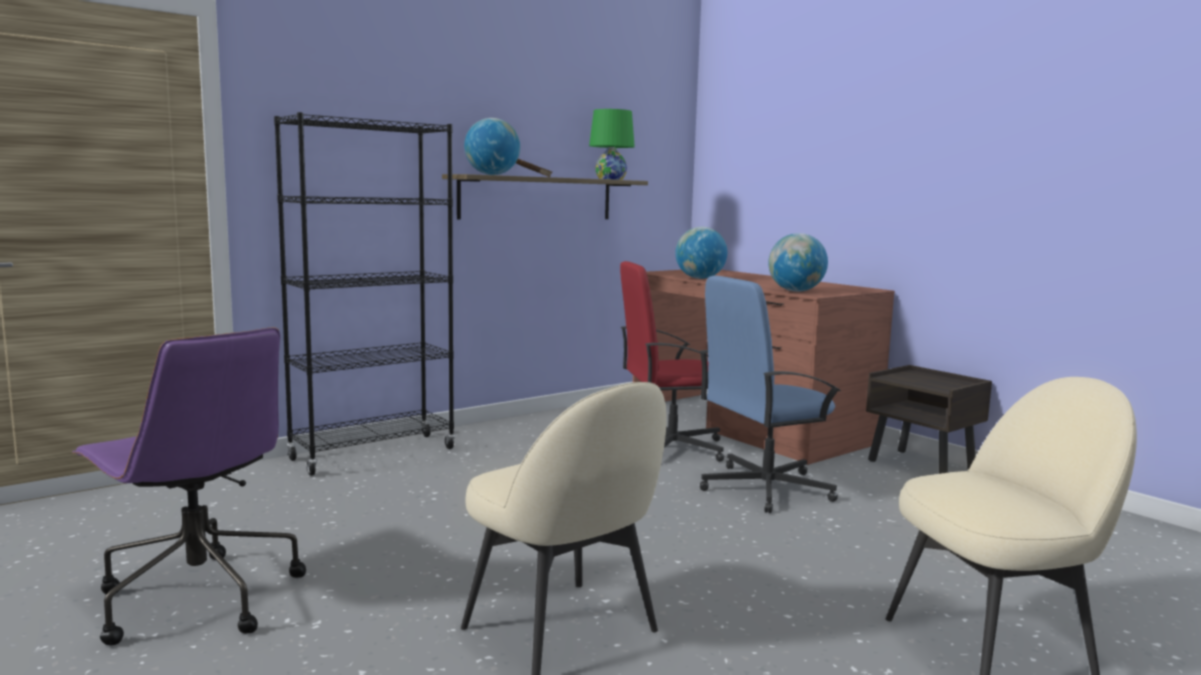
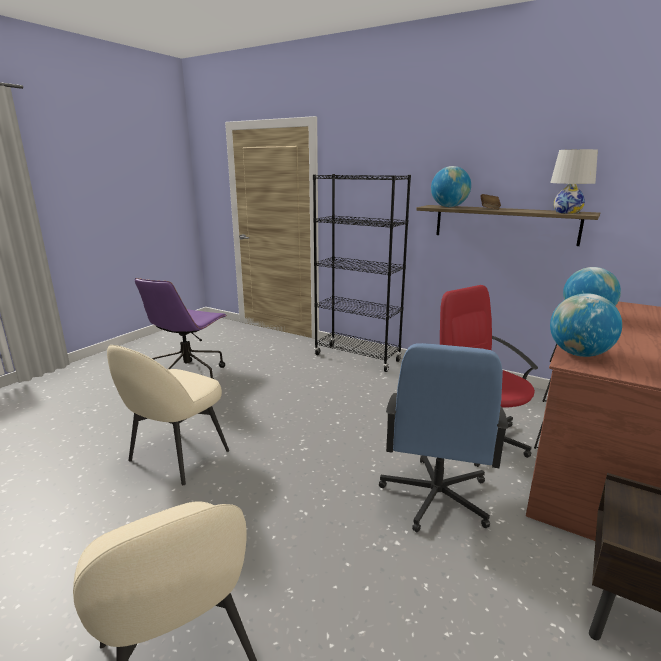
camera: 70 degrees right, 10 degrees up
green table lamp [589,109,635,180] -> white table lamp [550,149,598,214]
blue office chair [699,275,841,513] -> blue office chair turned 120 degrees counterclockwise [379,343,509,532]

